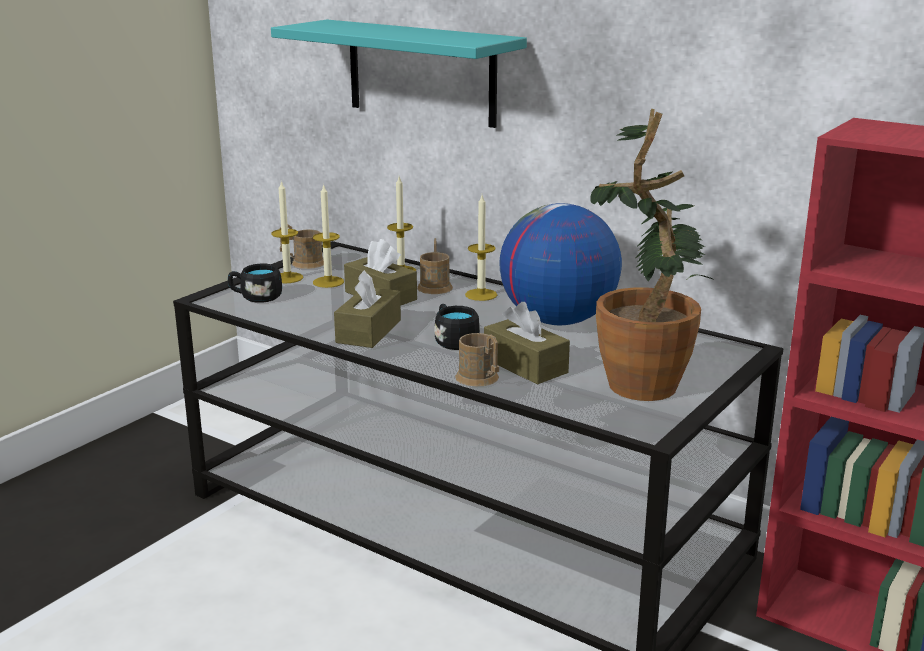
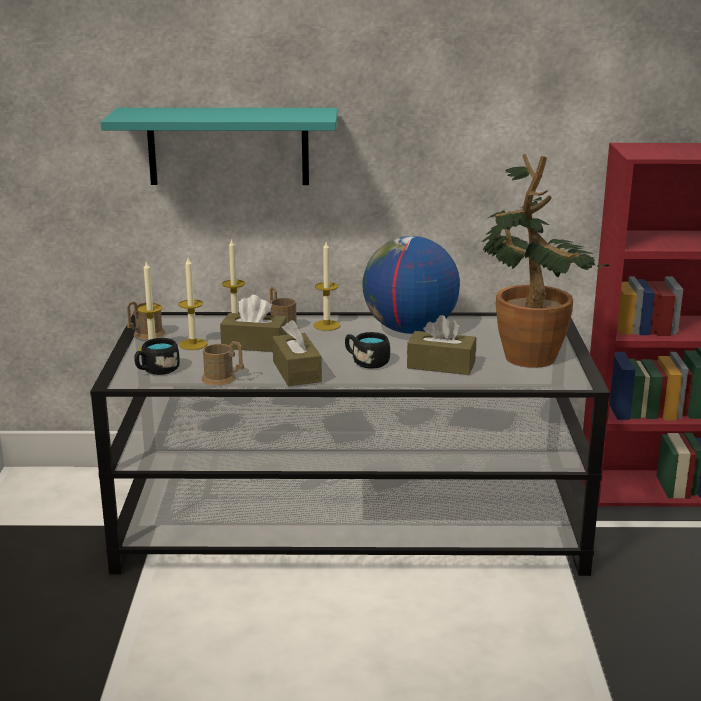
camera: 35 degrees left, 0 degrees up
brown mug [455,333,499,386] -> brown mug moved to [201,341,244,385]

